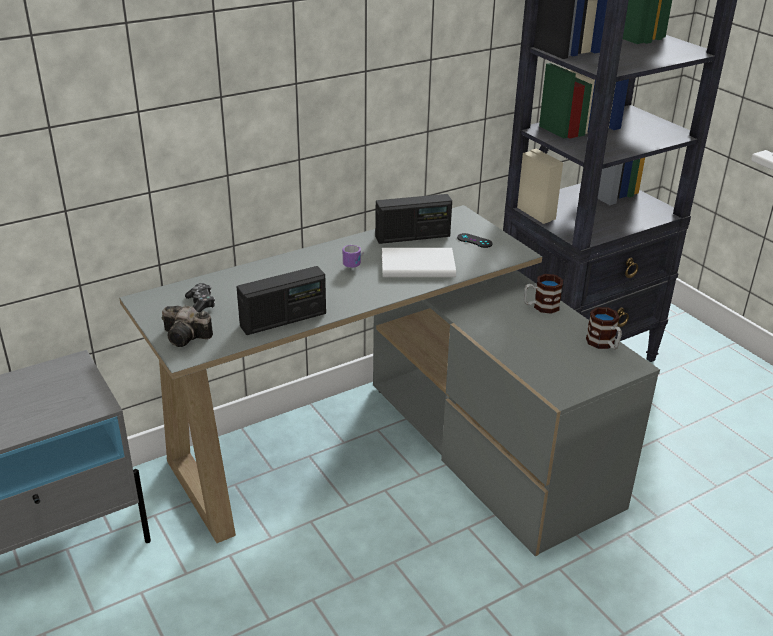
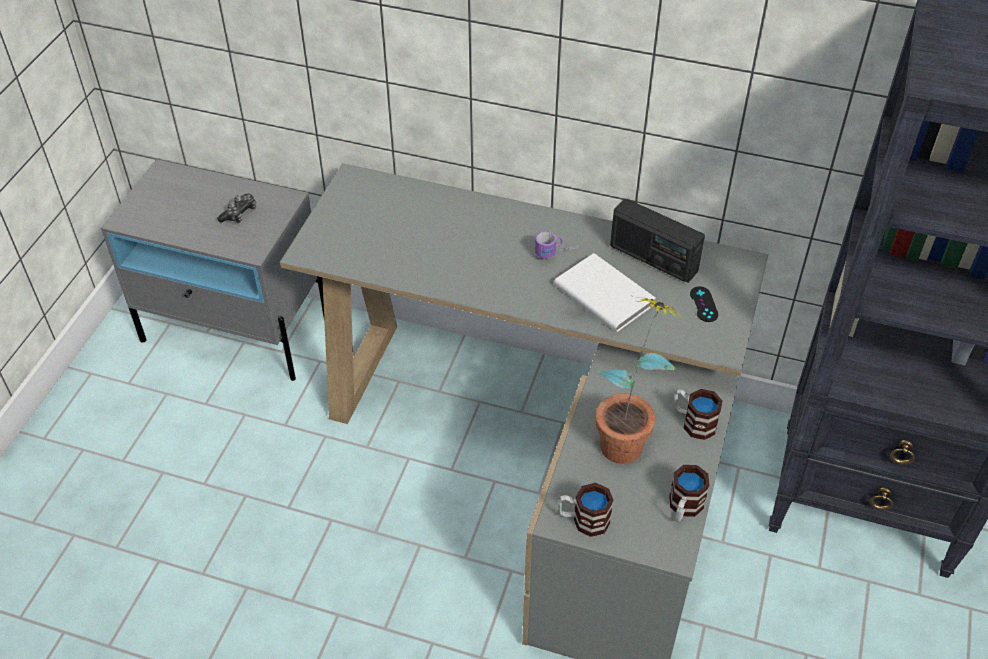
camera: 50 degrees right, 15 degrees up
camera [162,305,213,347] -> none
game controller [185,283,215,312] -> game controller moved to [217,194,256,223]
radio [236,266,326,335] -> none
none -> mug [558,483,613,537]
none -> potted plant [595,296,685,464]

